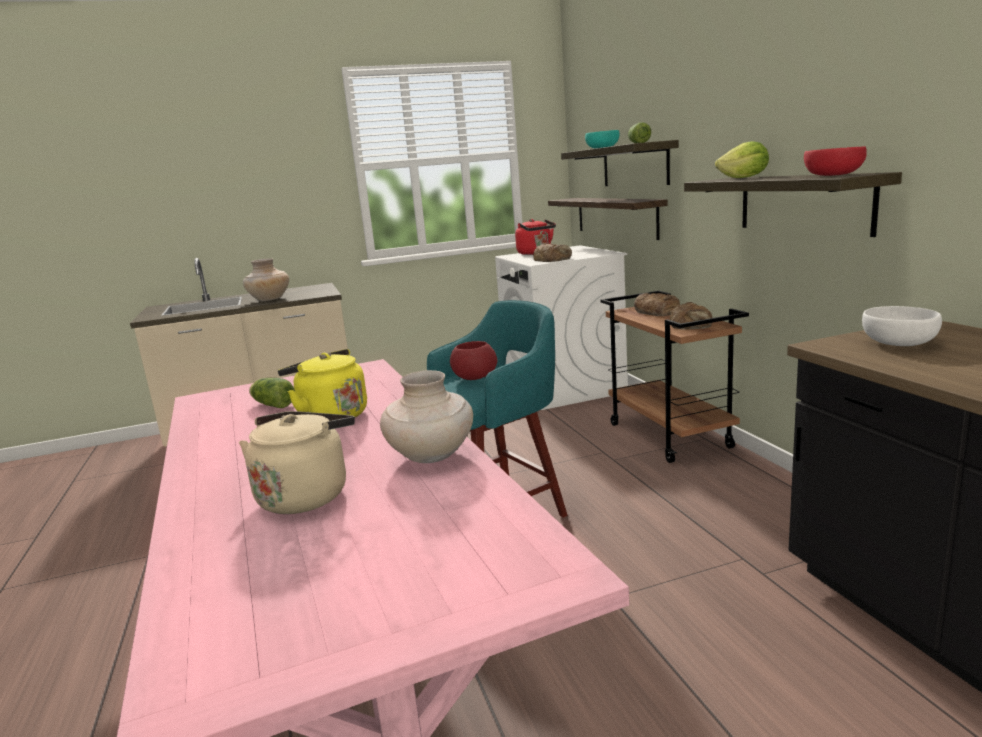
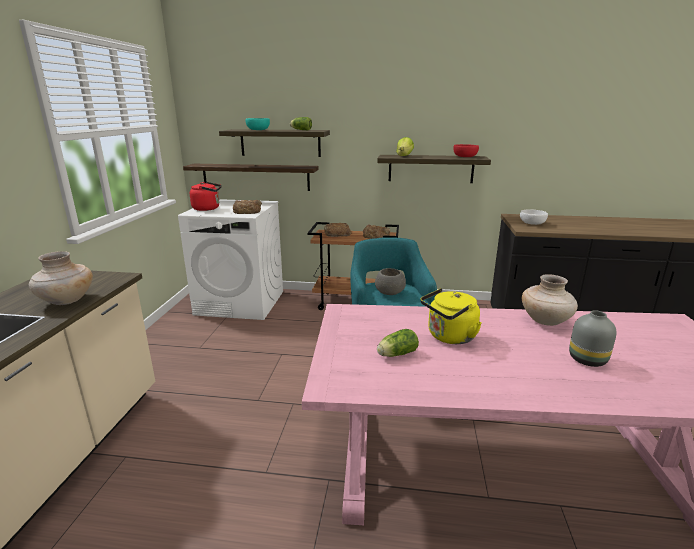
camera: 65 degrees left, 5 degrees up
beige kettle [239,411,355,514] -> grey vase [569,310,617,367]
red bowl [450,341,497,380] -> grey bowl [375,268,406,295]

